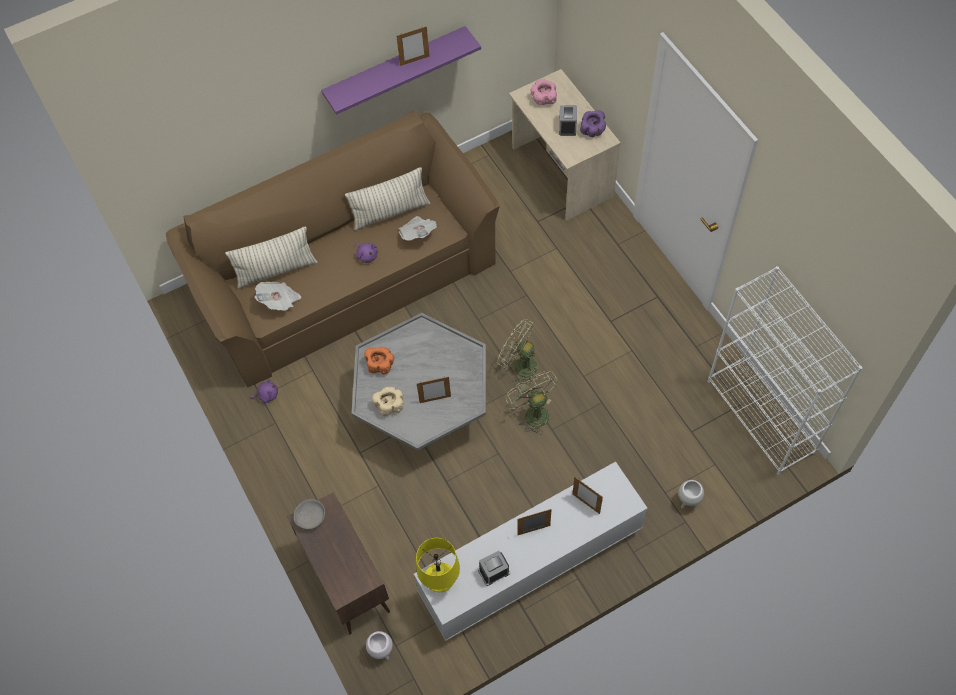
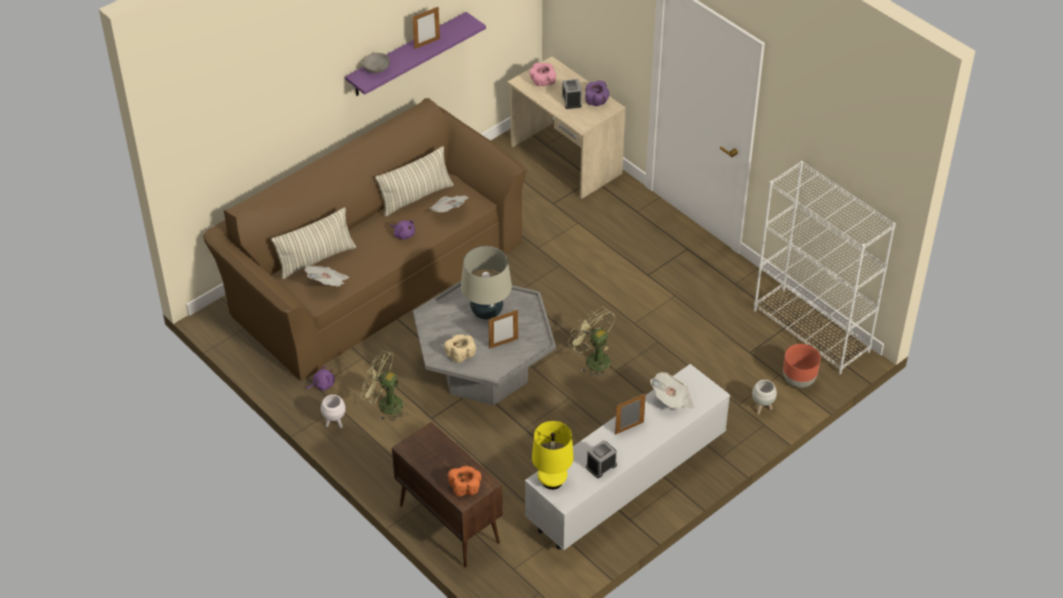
camera: 15 degrees left, 15 degrees down
grey bowl [294,499,325,529] -> grey bowl moved to [363,53,390,73]
orange bowl [364,347,394,374] -> orange bowl moved to [448,466,481,496]
white planter [366,631,393,660] -> white planter moved to [321,395,346,428]
green fan [497,319,540,384] -> green fan moved to [361,350,408,421]
picture frame [573,477,603,514] -> newspaper [650,372,694,410]
none -> beige table lamp [461,246,512,320]
none -> brown planter [783,344,821,388]

